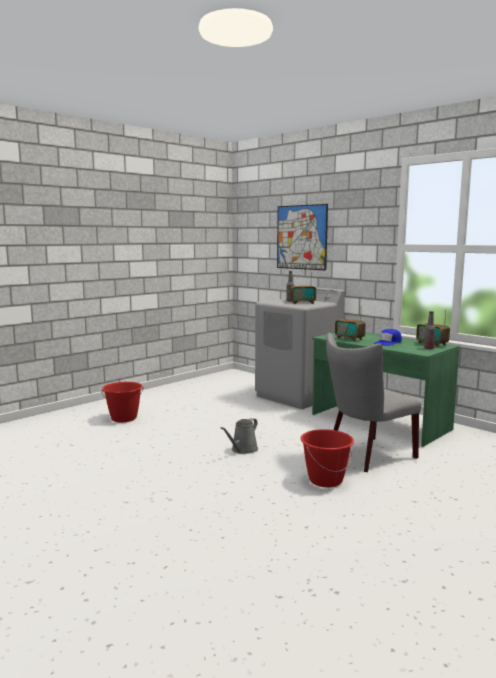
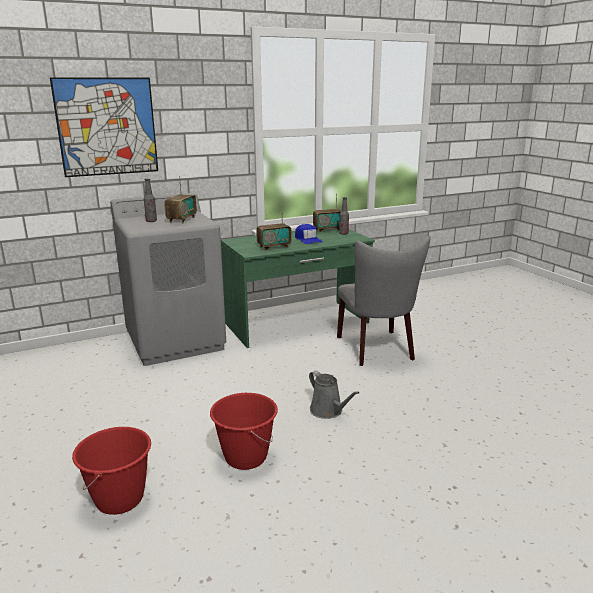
camera: 70 degrees left, 10 degrees up
red bucket [300,429,354,488] -> red bucket moved to [210,393,278,470]

